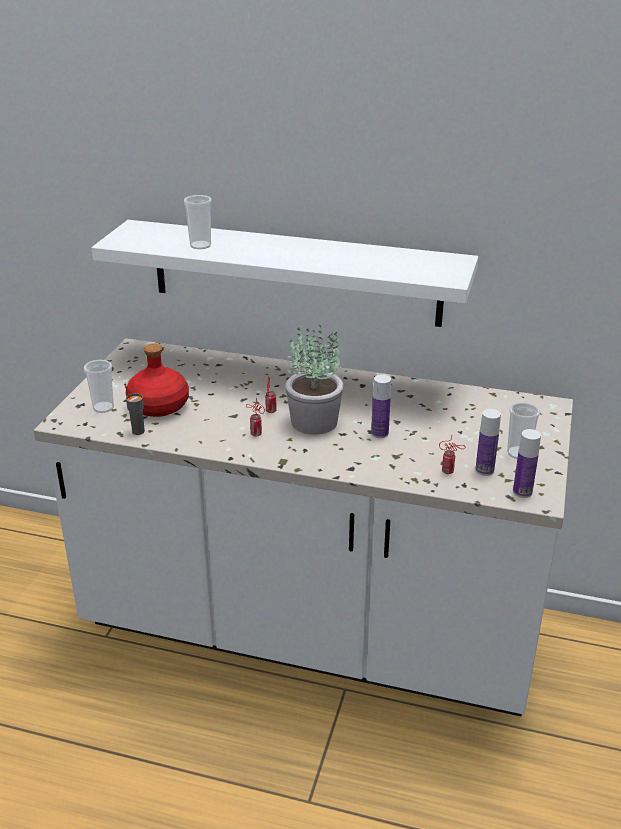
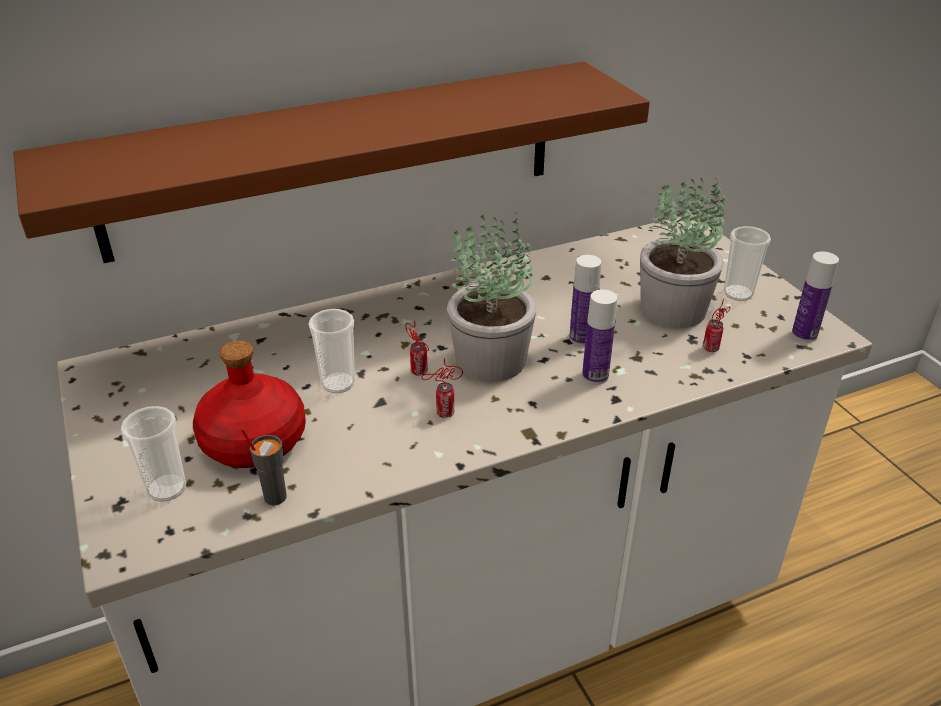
camera: 40 degrees left, 5 degrees up
white shelf [92,220,478,327] -> brown shelf [13,62,650,263]
cup [184,195,212,249] -> cup moved to [308,309,355,393]
bottle [475,409,501,476] -> bottle moved to [582,289,617,384]
none -> potted plant [640,177,725,328]

